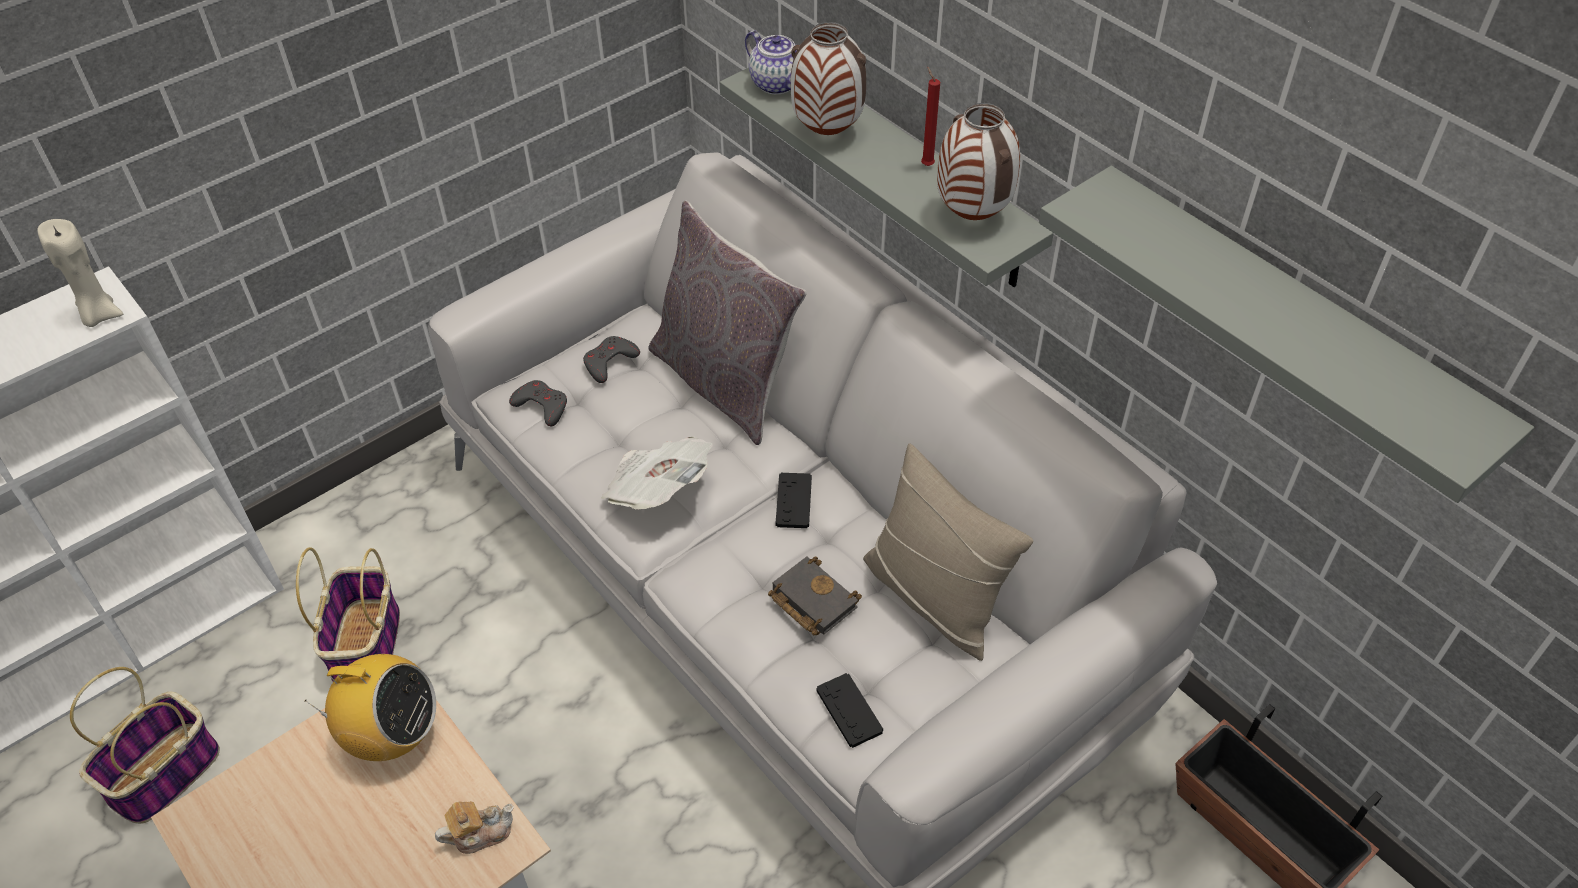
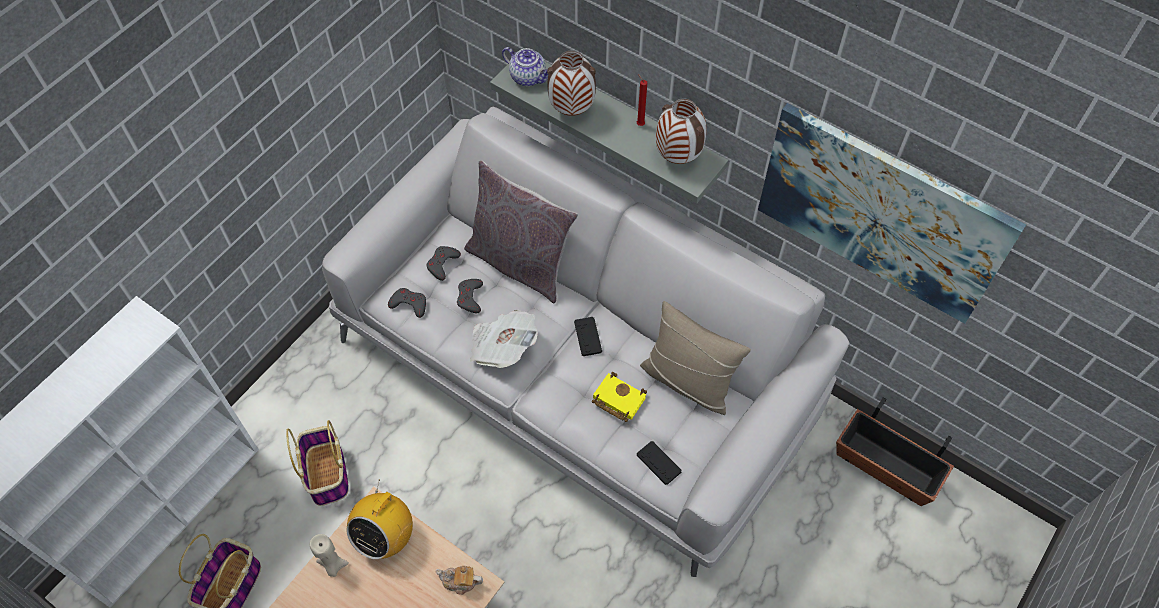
camera: 15 degrees left, 10 degrees up
beige candle [37,219,123,327] -> beige candle moved to [310,534,349,577]
radio [304,654,436,761] -> radio turned 120 degrees clockwise [346,480,413,559]
teapot [435,801,514,854] -> teapot turned 135 degrees counterclockwise [435,566,483,595]
black book [768,556,862,635] -> yellow book [592,372,647,422]
grey shelf [1039,166,1534,503] -> picture [758,103,1026,324]
none -> grey game controller [457,279,483,313]

